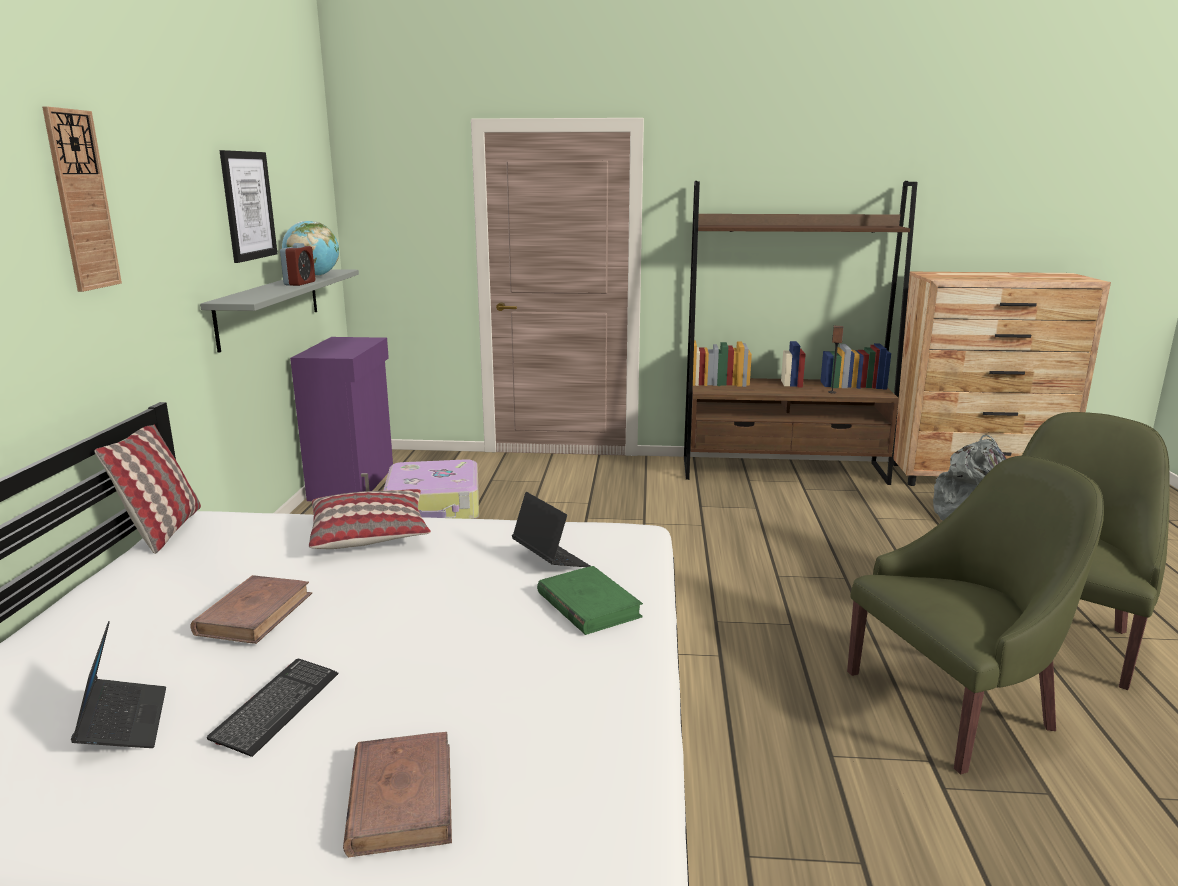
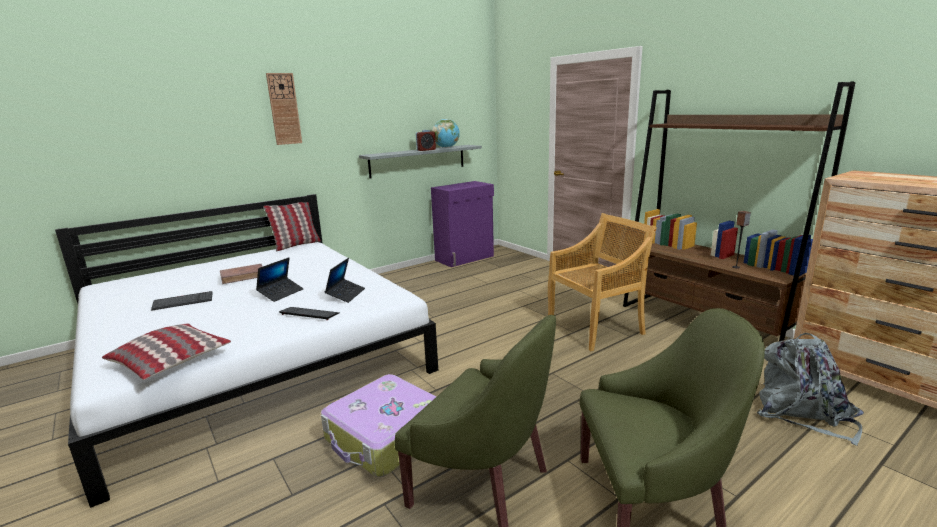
camera: 50 degrees right, 0 degrees up
laptop [71,621,166,748] -> laptop moved to [256,257,304,302]
picture [220,150,278,263] -> none
pillow [309,489,431,549] -> pillow moved to [102,324,231,380]
brown book [343,732,452,857] -> none
suitcase [383,459,479,519] -> suitcase moved to [321,374,437,477]
green book [537,566,643,635] -> keyboard [279,307,340,320]
none -> beige chair [548,213,657,351]

